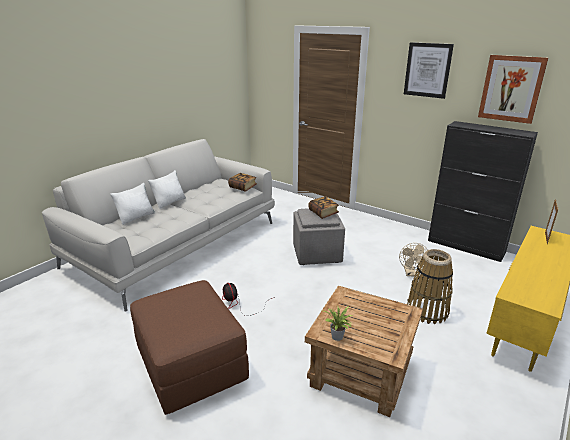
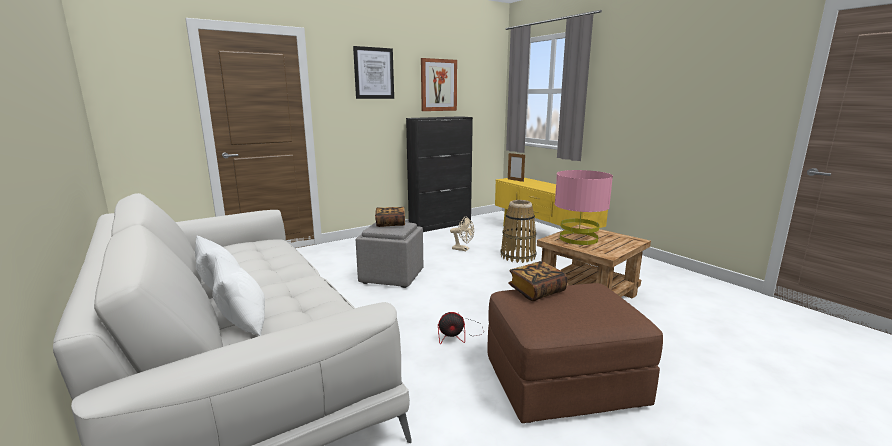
camera: 70 degrees left, 10 degrees down
book [228,173,257,192] -> book moved to [508,261,568,301]
potted plant [324,306,353,341] -> none
none -> pink table lamp [555,170,613,245]

